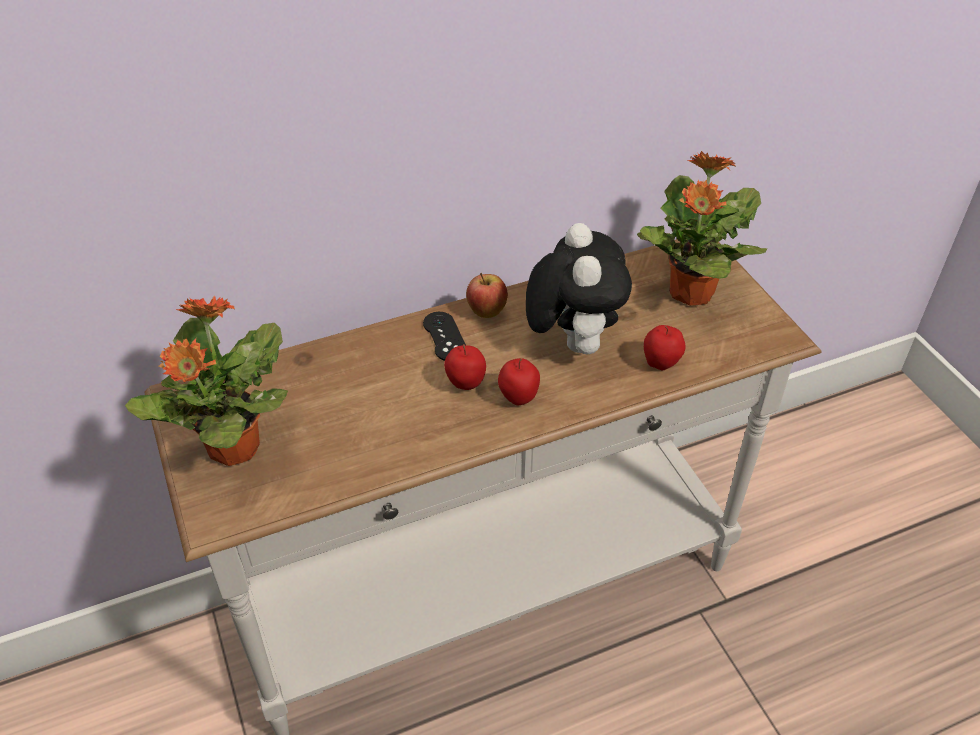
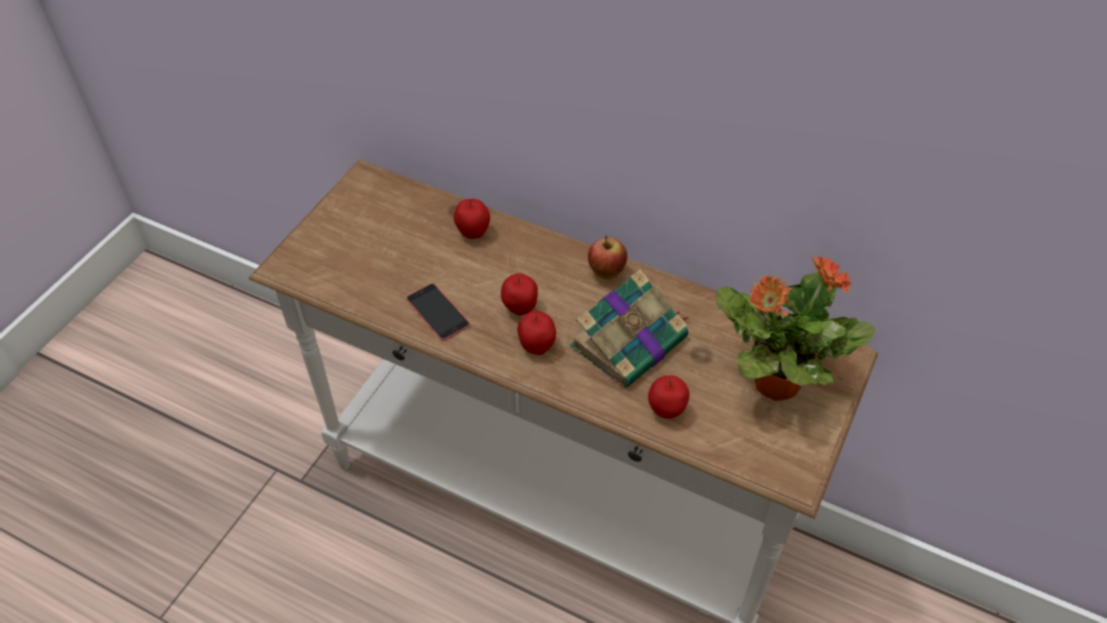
camera: 50 degrees right, 5 degrees up
potted plant [125,296,288,466] -> none
black game controller [423,312,466,361] -> none
plush toy [526,223,632,354] -> book [570,269,688,388]
none -> phone [406,284,470,341]
none -> apple [453,199,490,239]

